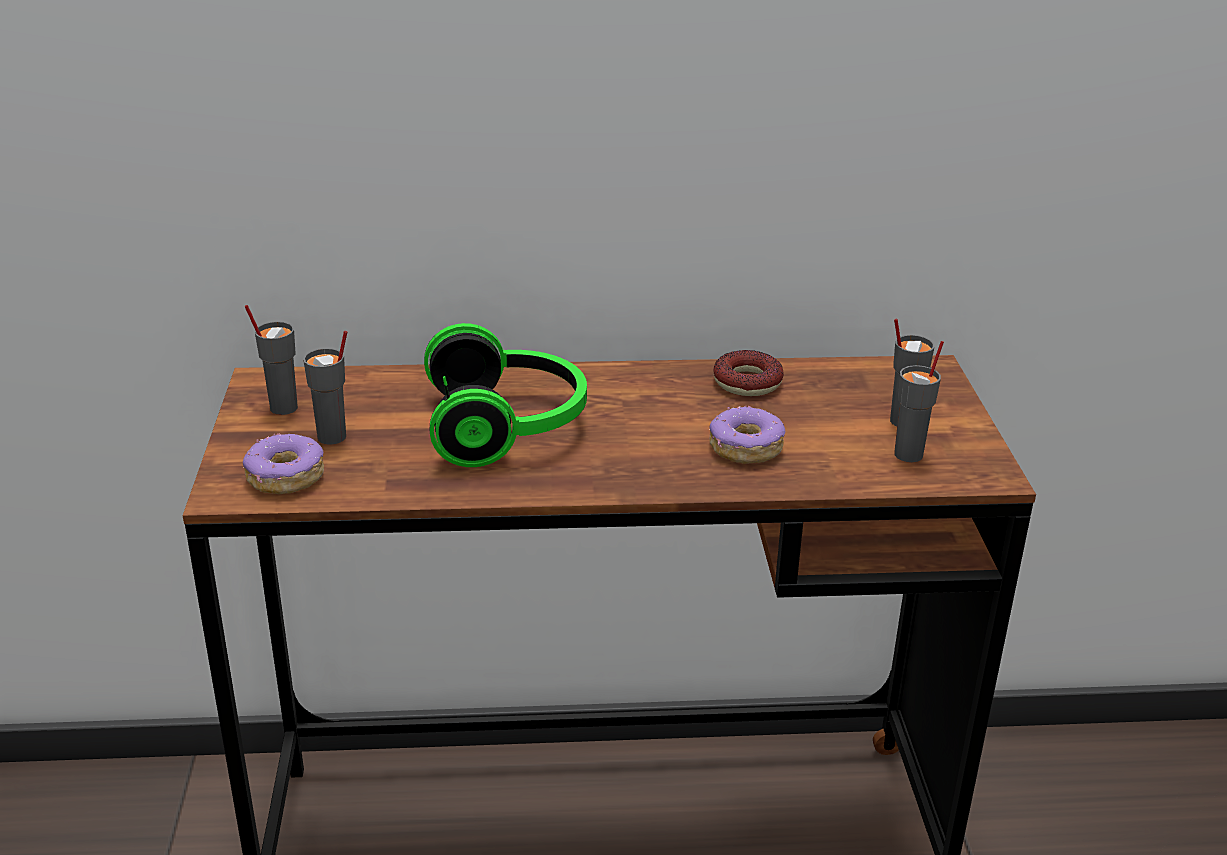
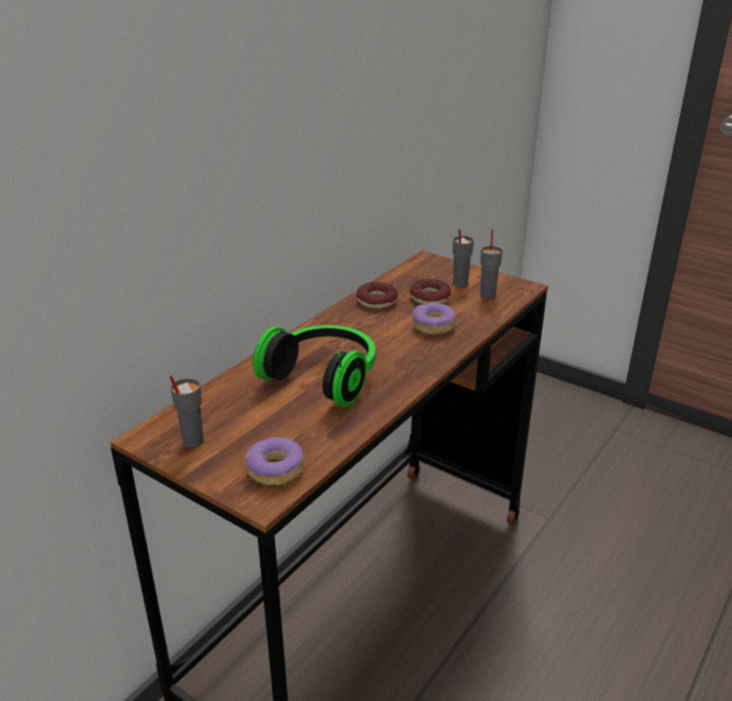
camera: 50 degrees left, 0 degrees up
grey cup [303,331,347,445] -> none
none -> donut [410,279,451,304]

